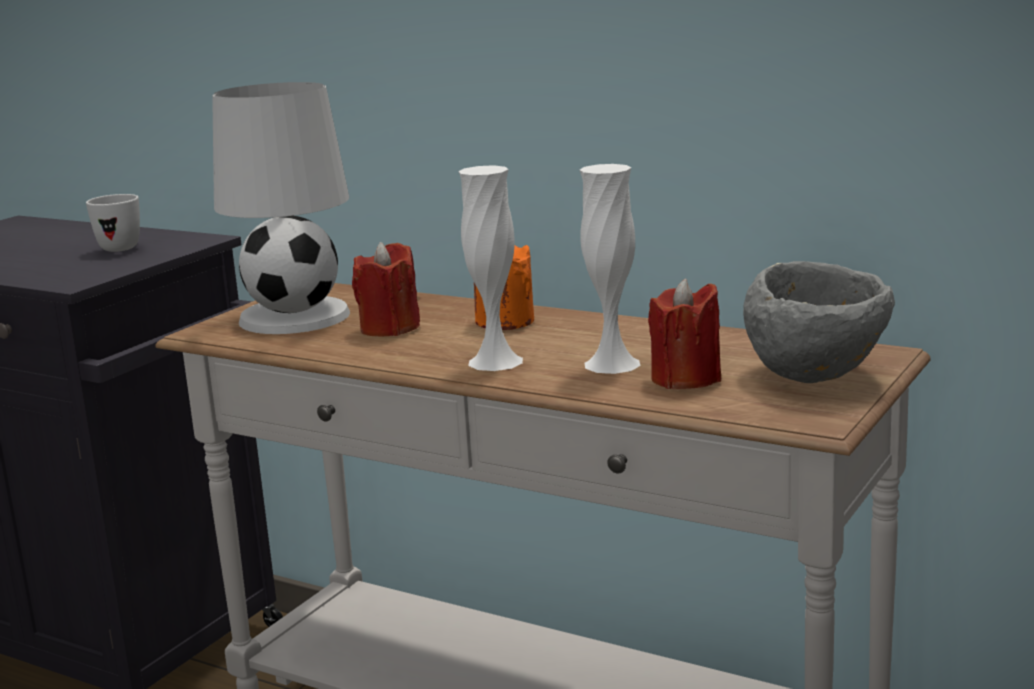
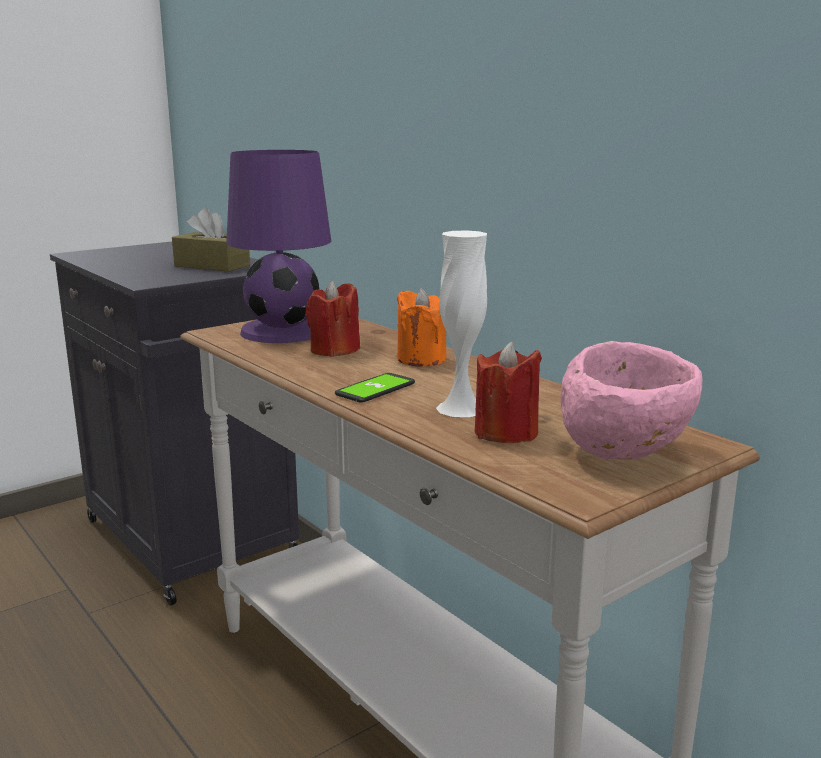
camera: 20 degrees right, 0 degrees up
white mug [86,194,140,252] -> brown tissue box [172,207,250,272]
white table lamp [212,82,350,334] -> purple table lamp [226,150,331,343]
white vase [458,165,523,371] -> phone [335,373,415,403]
grey bowl [743,261,895,383] -> pink bowl [560,341,702,460]

